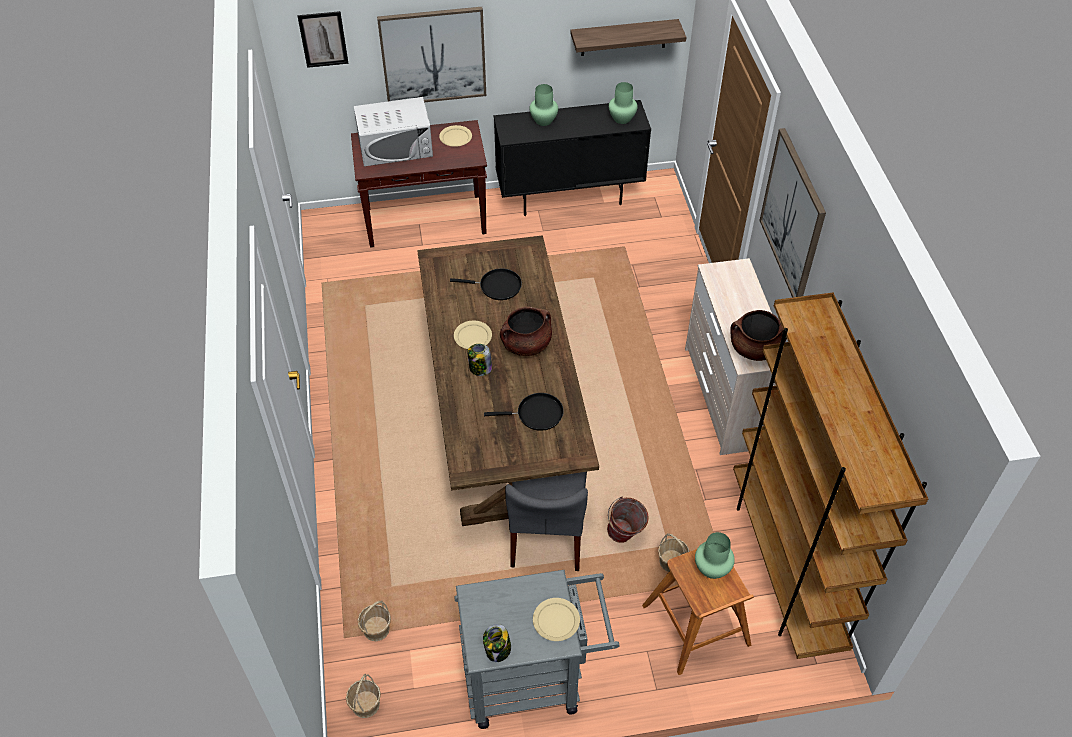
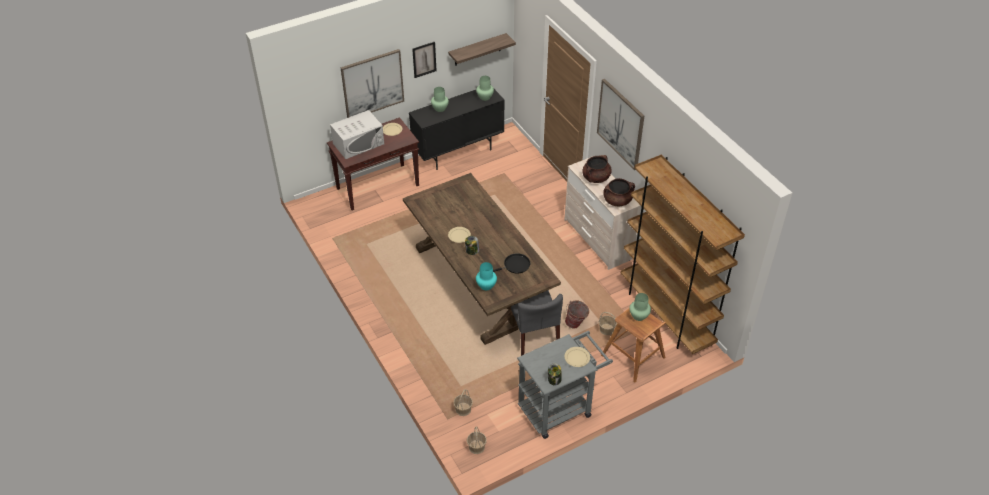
camera: 20 degrees left, 5 degrees down
picture [297,11,348,68] -> picture moved to [412,42,437,78]
black frying pan [450,268,522,300] -> none
brown cooking pot [500,307,552,356] -> brown cooking pot moved to [583,155,612,183]
none -> turquoise vase [476,262,497,290]

